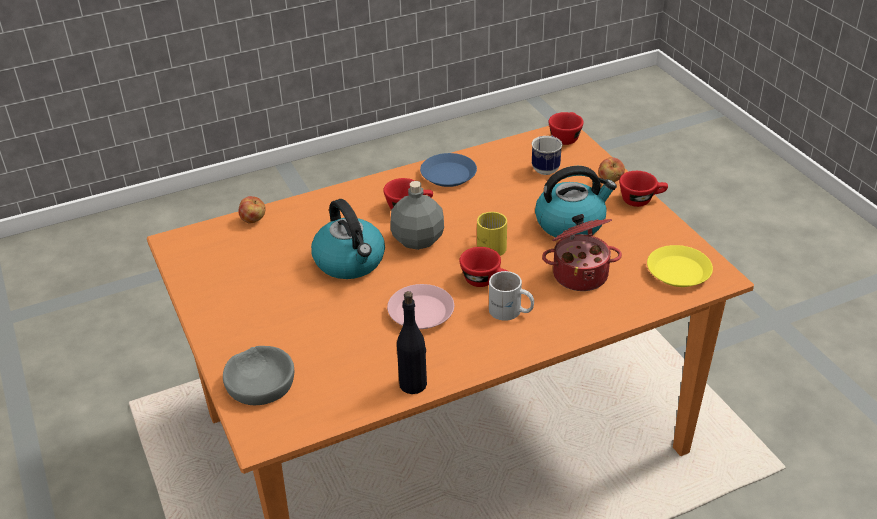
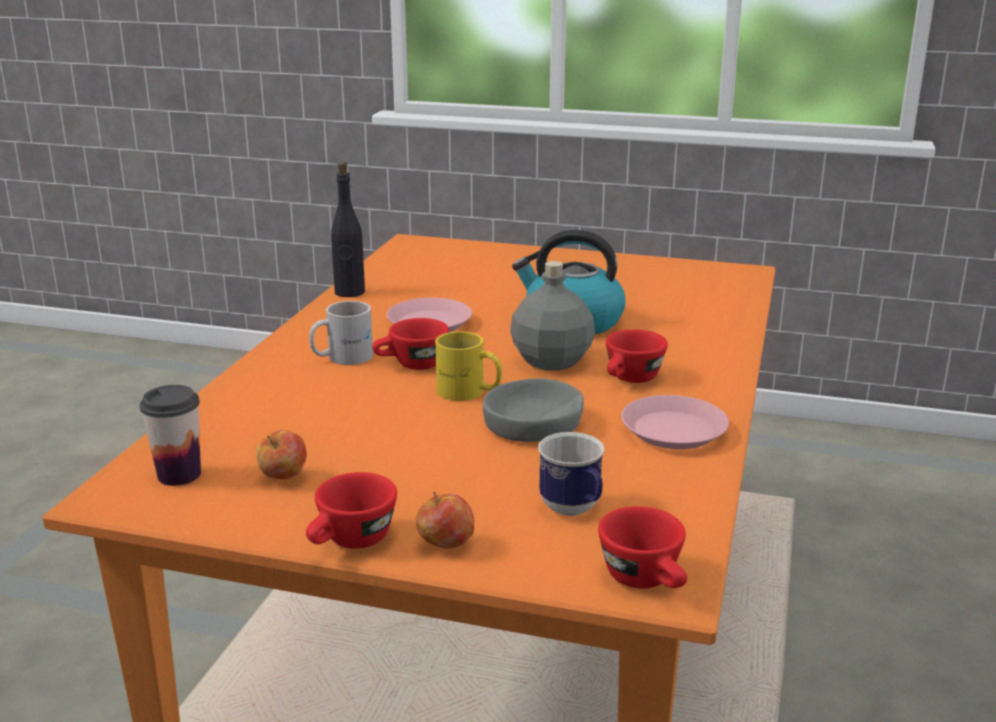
camera: 130 degrees right, 15 degrees down
grey bowl [223,346,294,405] -> grey bowl moved to [483,378,584,442]
apple [239,196,265,224] -> apple moved to [256,430,307,479]
blue plate [420,153,477,187] -> pink plate [621,395,729,449]
kettle [535,166,617,239] -> none
cooking pot [542,214,622,291] -> none
yellow plate [647,245,713,287] -> cup [140,385,201,486]

